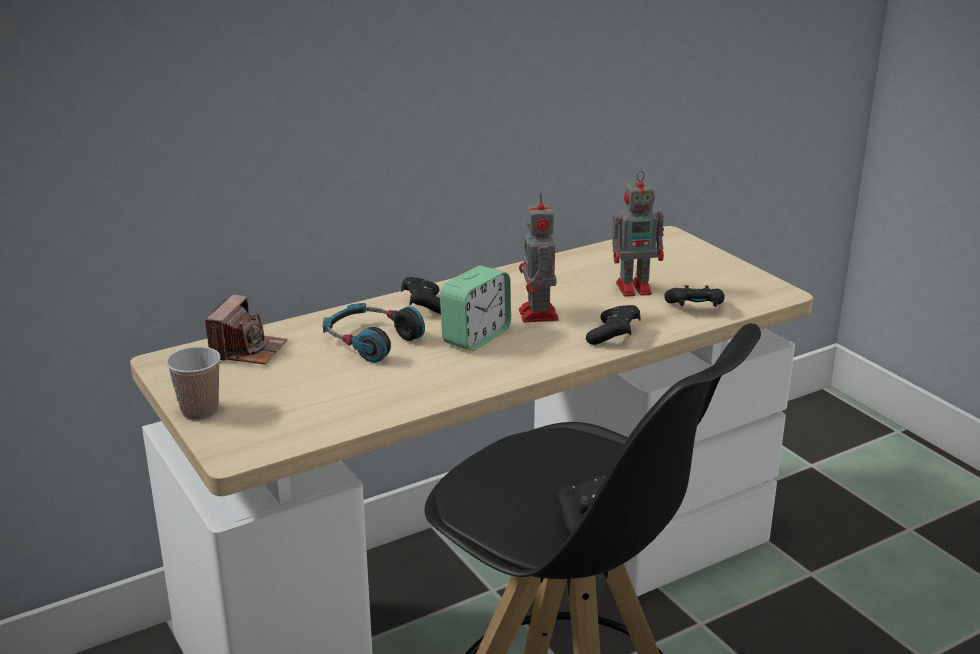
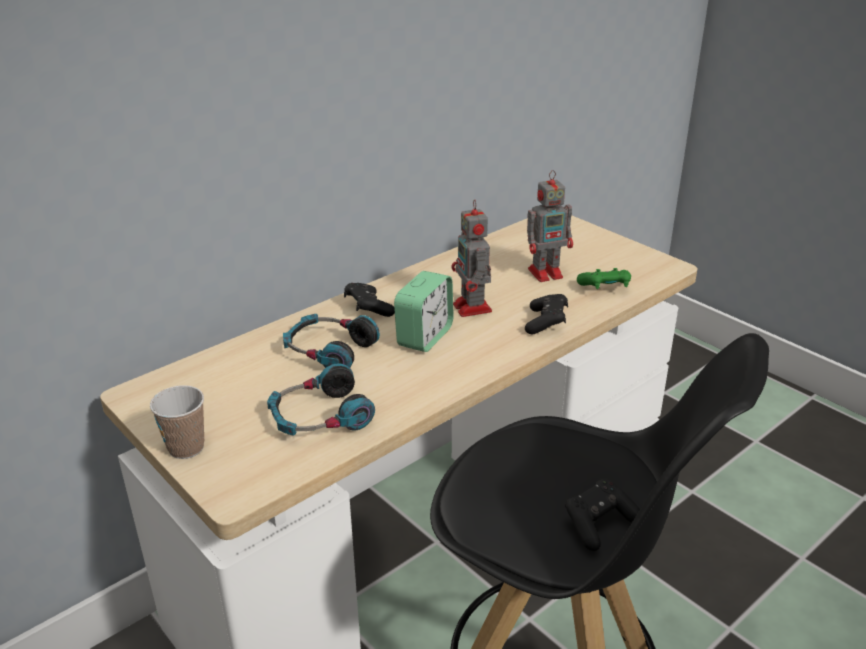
camera: 10 degrees left, 5 degrees up
camera [205,295,287,364] -> none
black game controller [664,285,725,307] -> green game controller [577,268,631,289]
none -> headphones [267,364,375,436]

